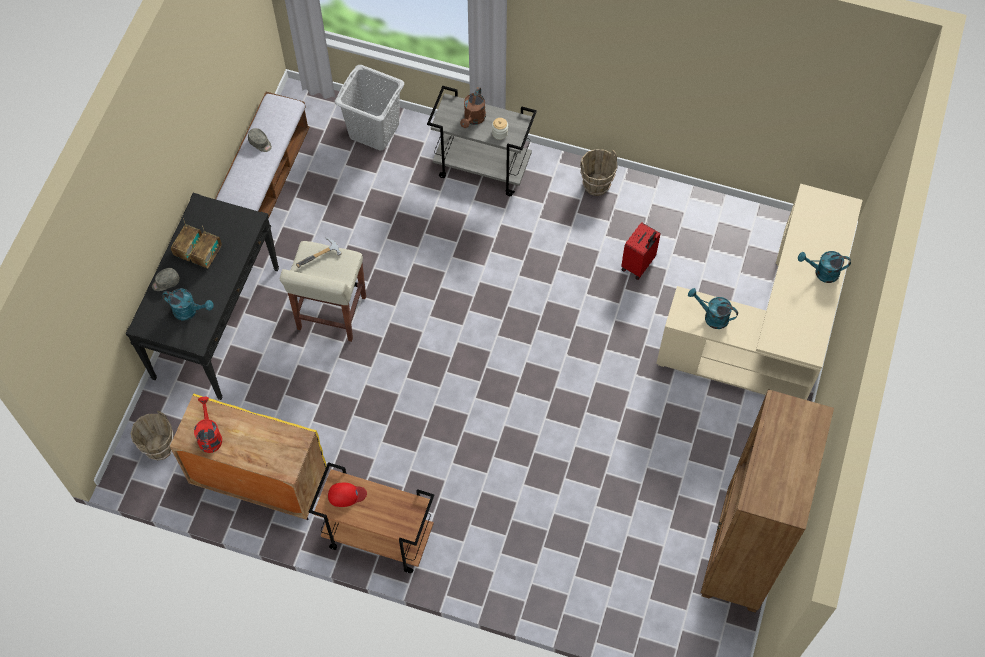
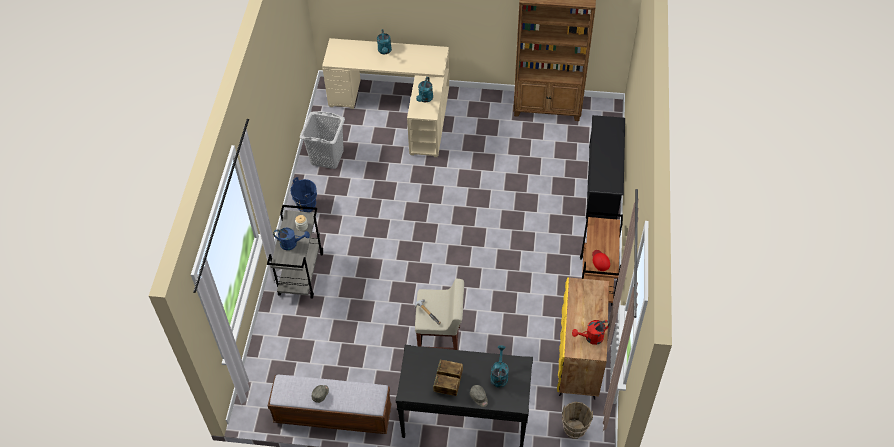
camera: 100 degrees left, 10 degrees down
grey laundry basket [335,65,404,150] -> grey laundry basket moved to [300,111,345,169]
brown watering can [460,87,486,128] -> blue watering can [273,227,310,250]
brown bucket [580,149,618,196] -> blue bucket [291,177,317,212]
red suitcase [621,222,661,280] -> none
none -> black shoe rack [586,115,625,219]

